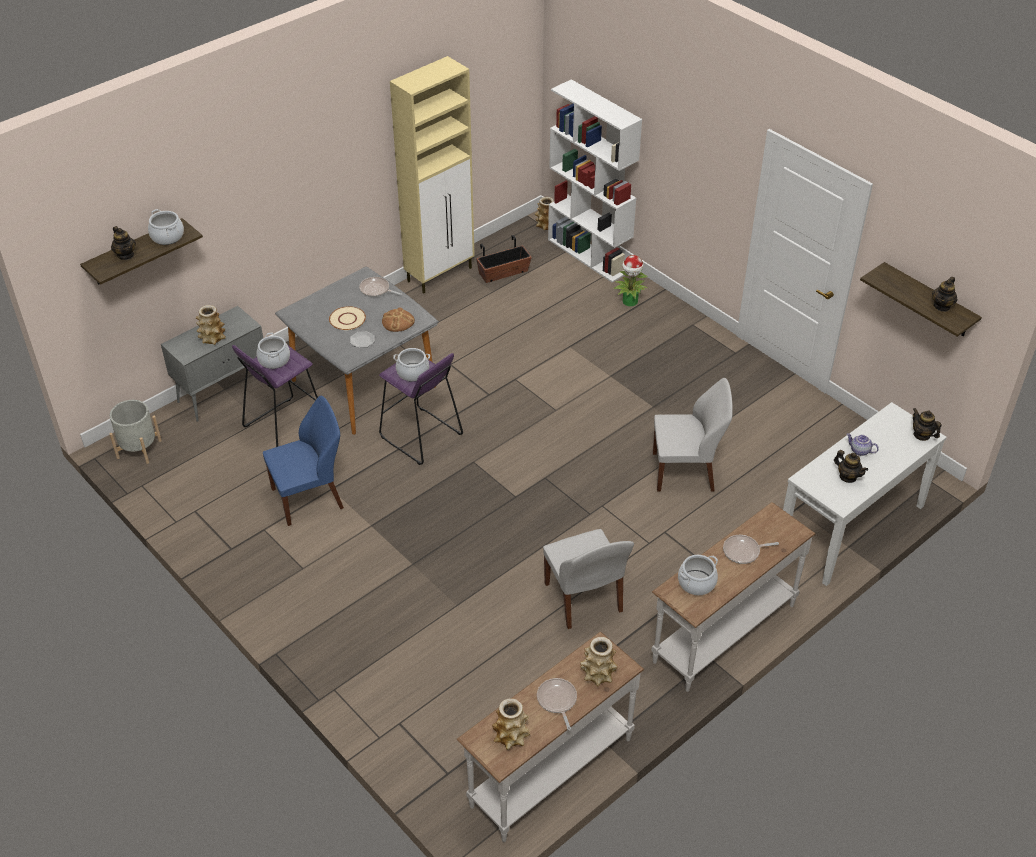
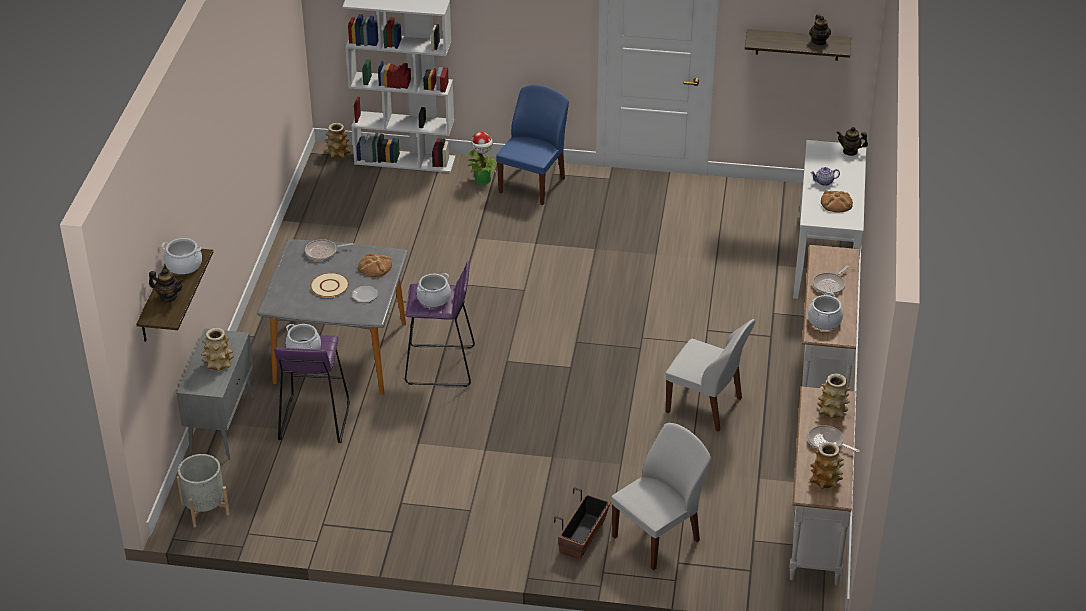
camera: 40 degrees left, 5 degrees down
blue chair [263,396,344,526] -> blue chair moved to [497,85,569,205]
beige cabinet [390,56,475,294] -> none
planter [476,235,532,283] -> planter moved to [554,487,611,559]
white chair [653,378,733,491] -> white chair moved to [611,423,711,571]
teapot [834,450,868,483] -> bread [821,191,853,212]

